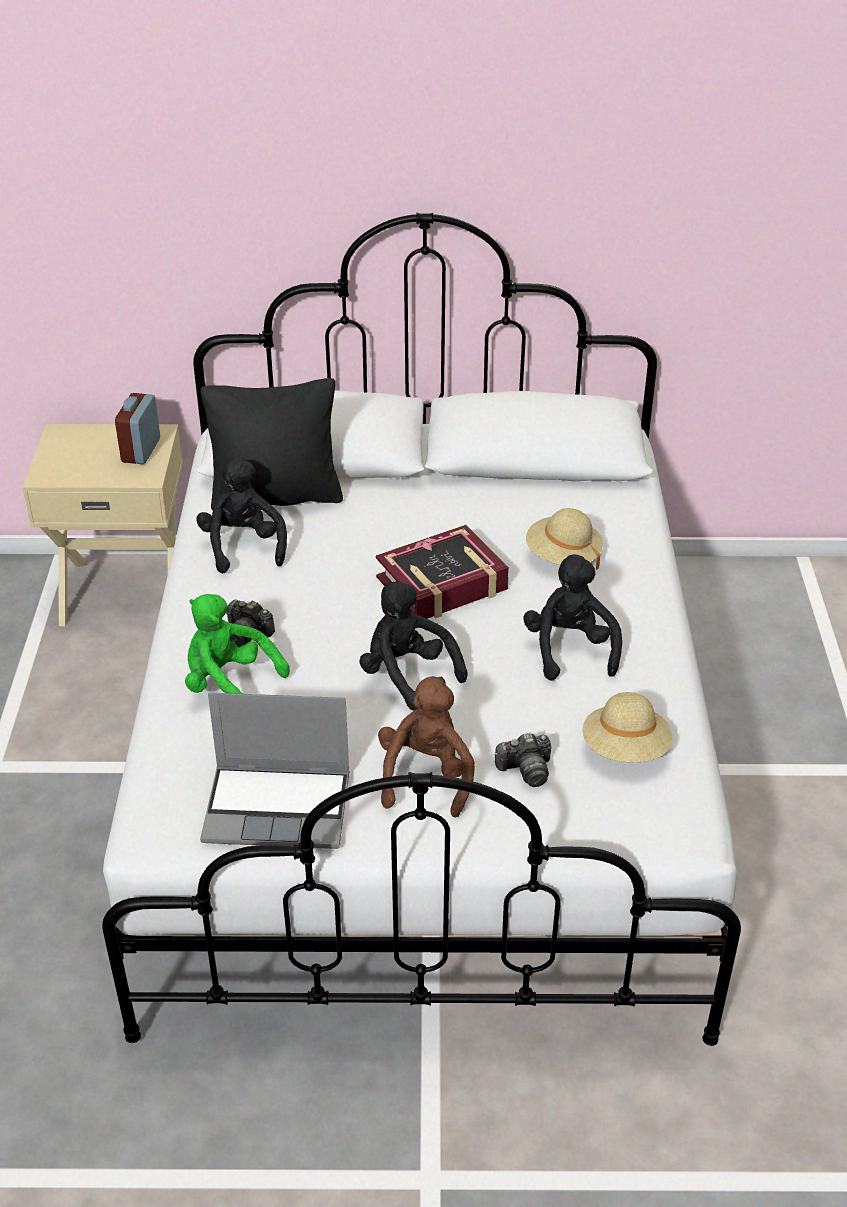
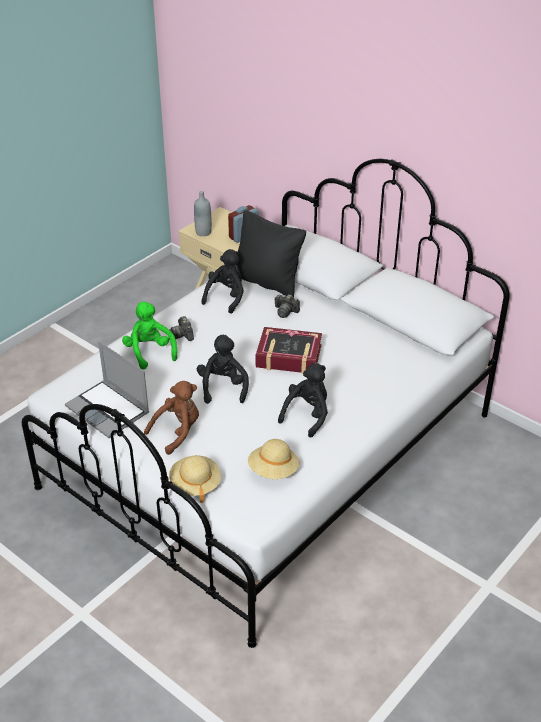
camera: 40 degrees right, 0 degrees up
camera [495,733,551,787] -> camera moved to [275,294,300,318]
beige hat [526,508,603,570] -> beige hat moved to [169,455,221,503]
none -> grey bottle [194,191,212,236]

